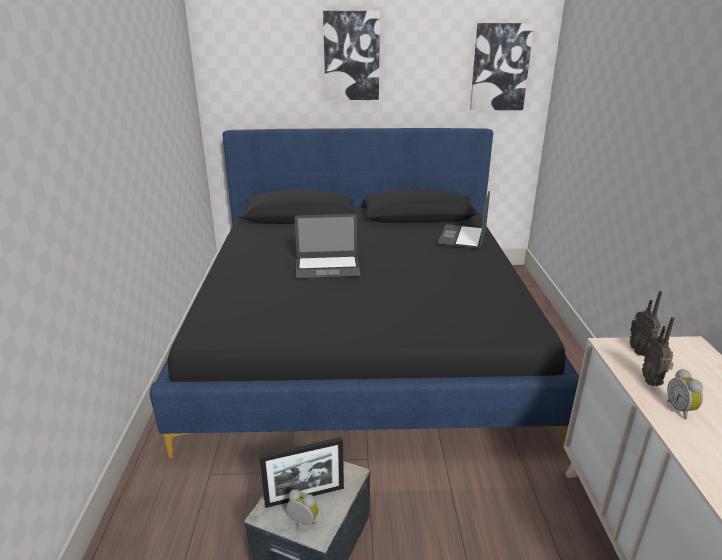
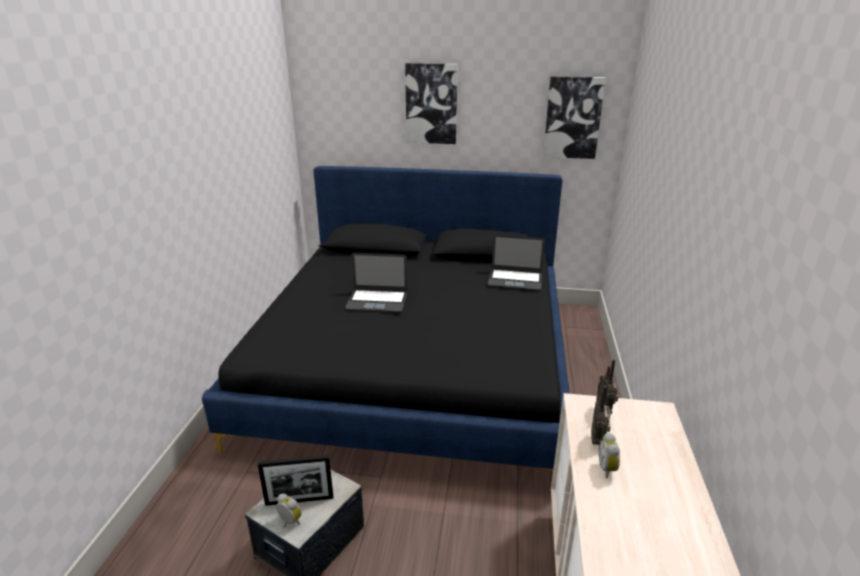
camera: 10 degrees right, 0 degrees up
laptop [438,191,490,248] -> laptop turned 105 degrees counterclockwise [488,235,545,290]

